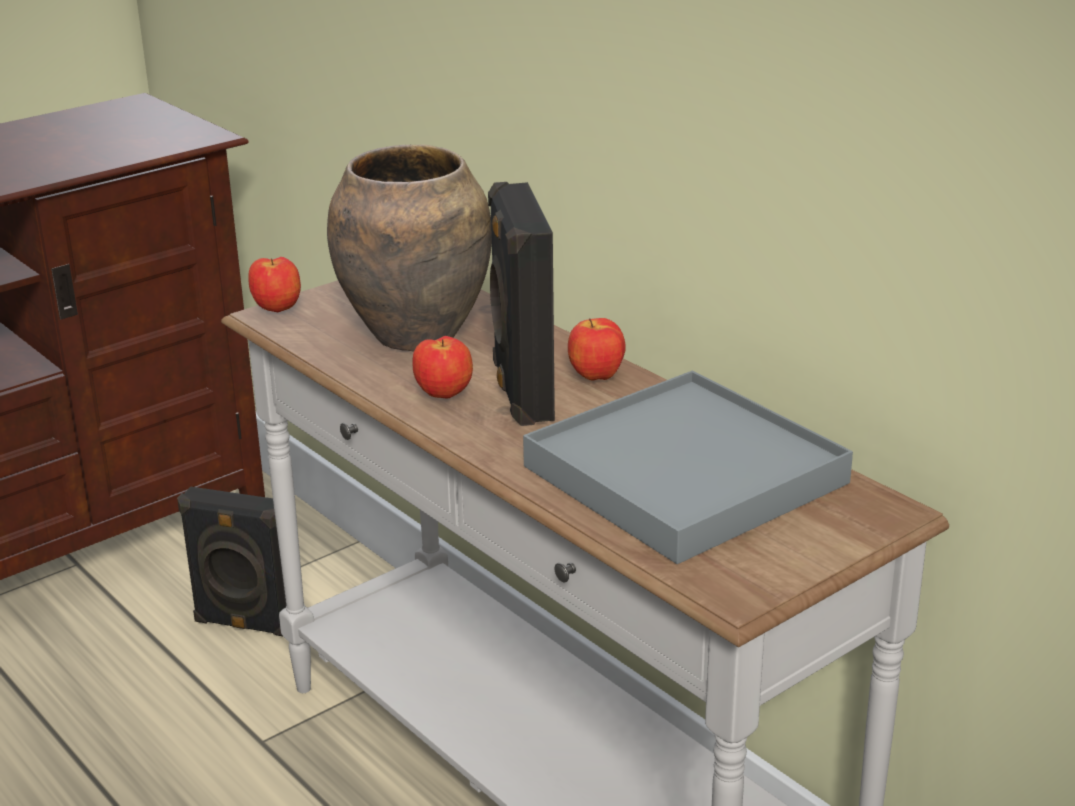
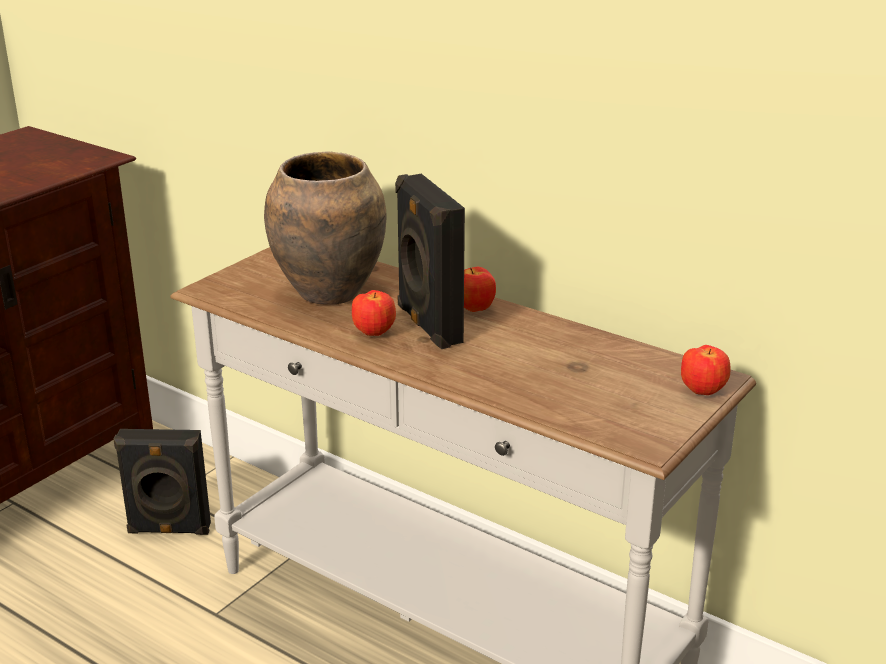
camera: 15 degrees left, 0 degrees up
apple [249,257,301,312] -> apple moved to [681,345,731,395]
grey tray [523,371,853,564] -> none

